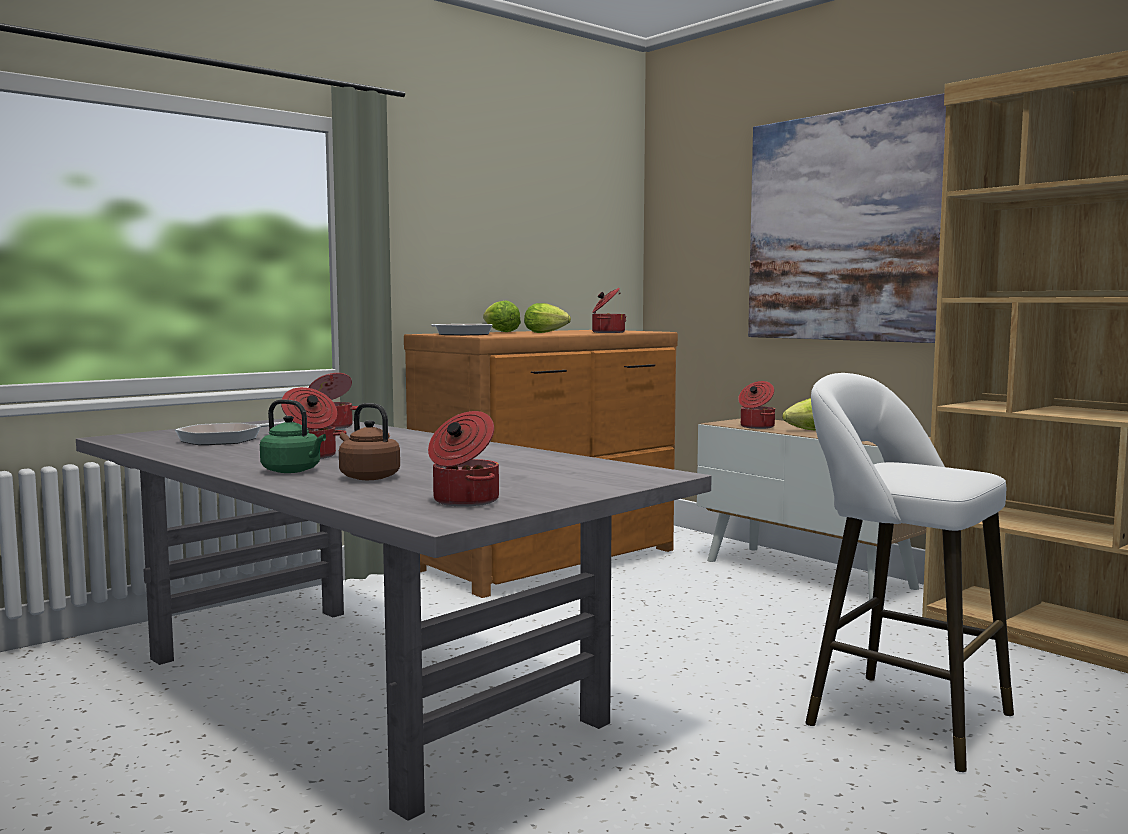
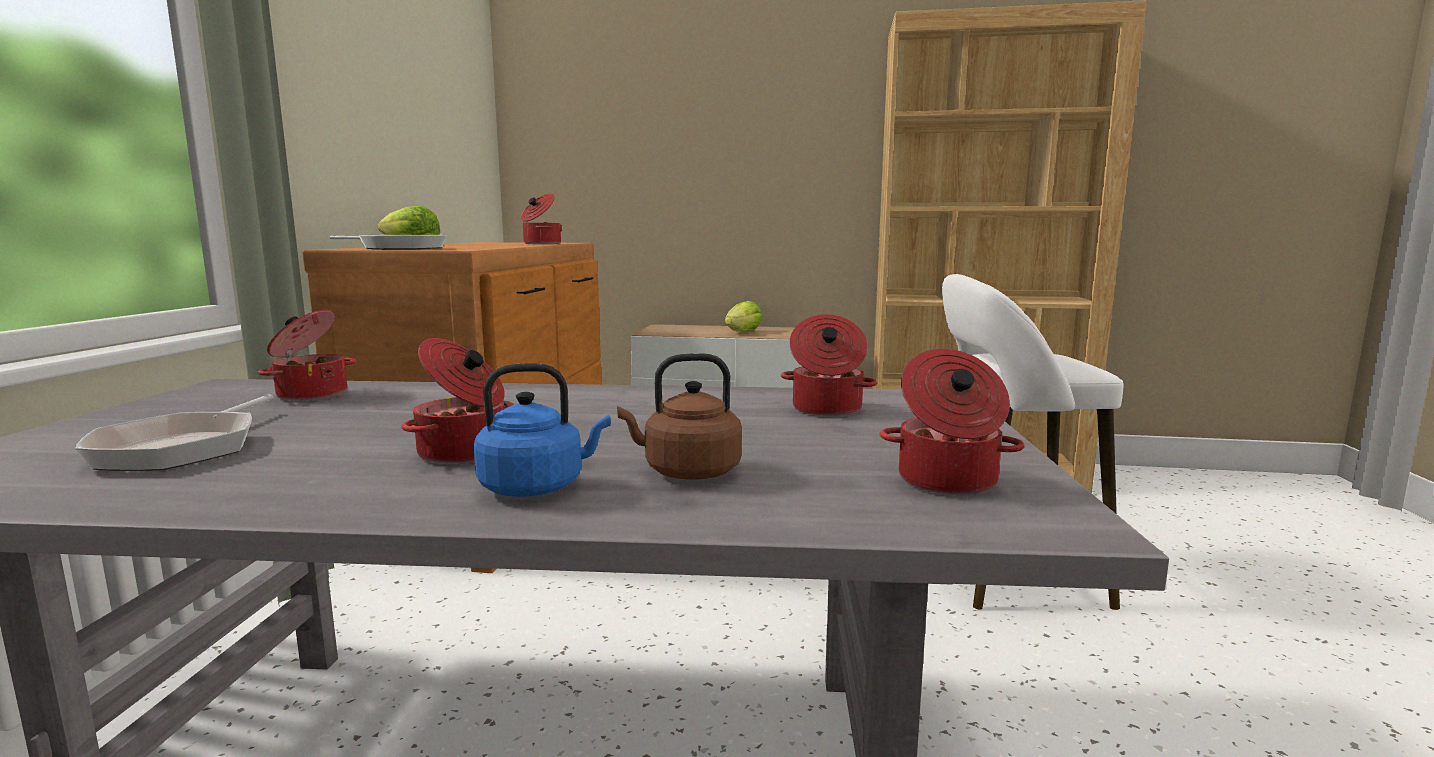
camera: 40 degrees left, 5 degrees up
green kettle [260,399,326,473] -> blue kettle [474,363,611,497]
lettuce [524,303,571,333] -> none
cooking pot [738,381,775,429] -> cooking pot moved to [781,314,877,417]
picture [748,93,946,343] -> none

